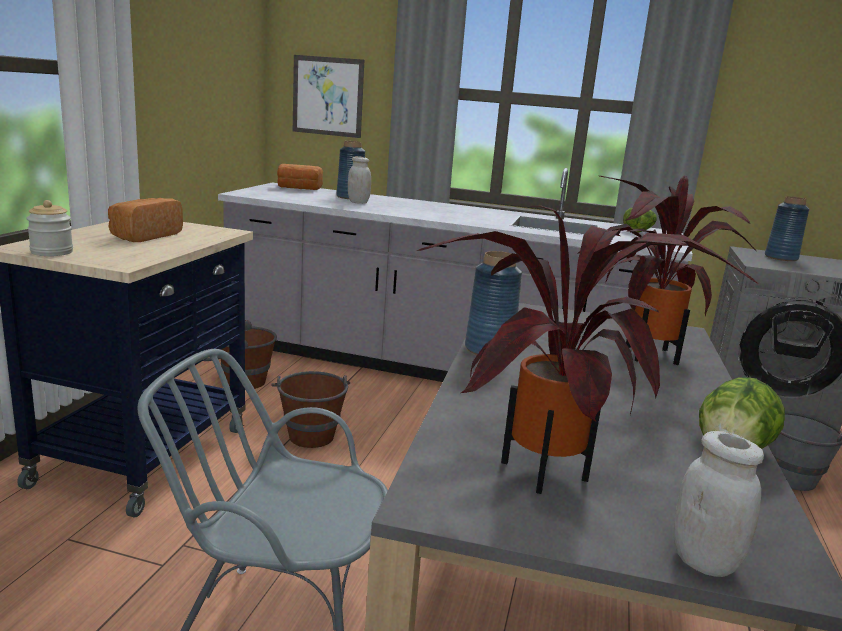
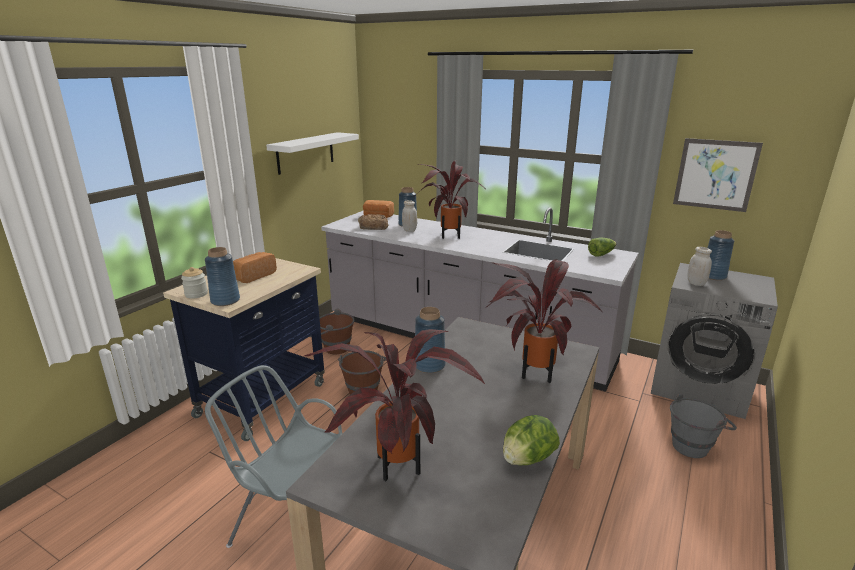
camera: 15 degrees right, 5 degrees up
picture [293,55,364,138] -> picture moved to [673,138,763,212]
white jar [674,431,764,577] -> white jar moved to [688,247,712,286]
none -> blue vase [205,247,240,306]
none -> white shelf [266,132,359,175]
none -> bread [358,214,388,230]
none -> potted plant [415,160,484,239]

